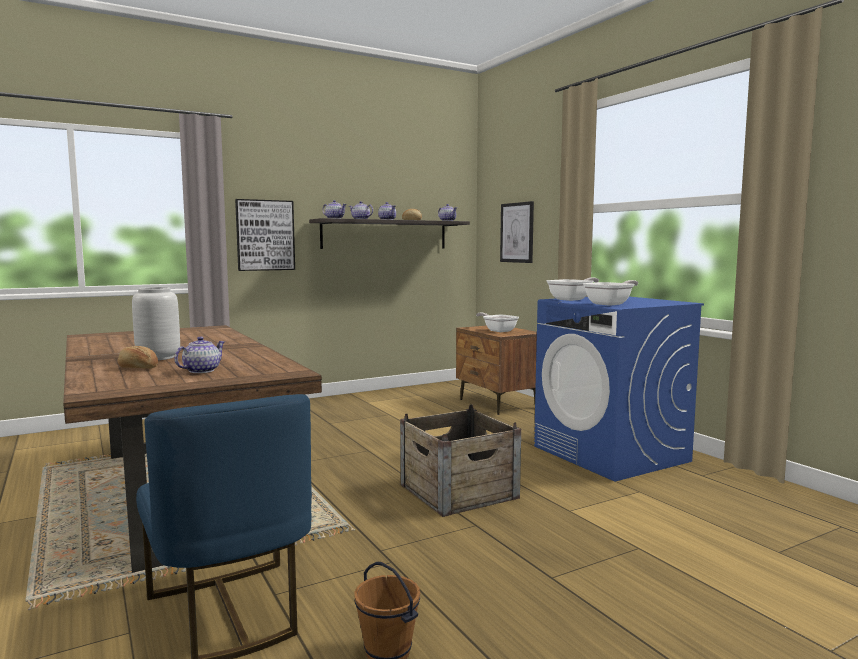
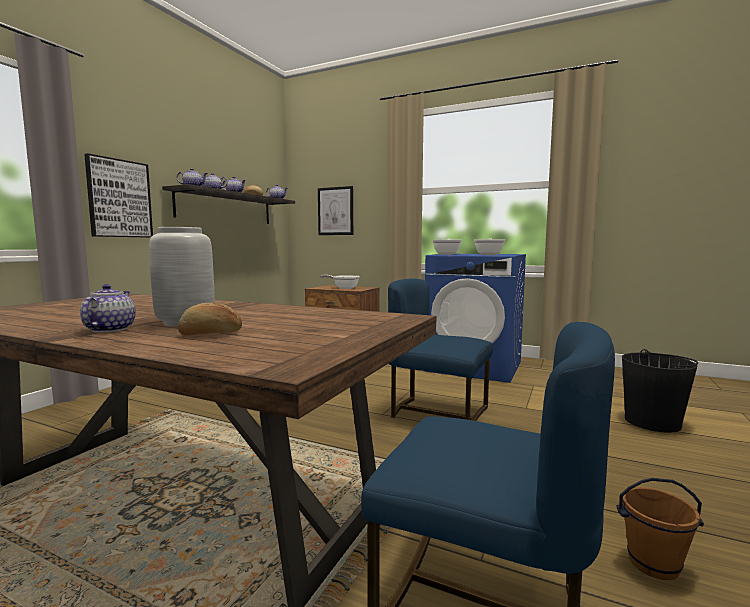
camera: 35 degrees left, 0 degrees up
teapot [175,336,225,373] -> teapot moved to [80,284,136,332]
crate [400,404,521,517] -> blue chair [388,278,493,421]
none -> black bucket [622,349,698,433]

